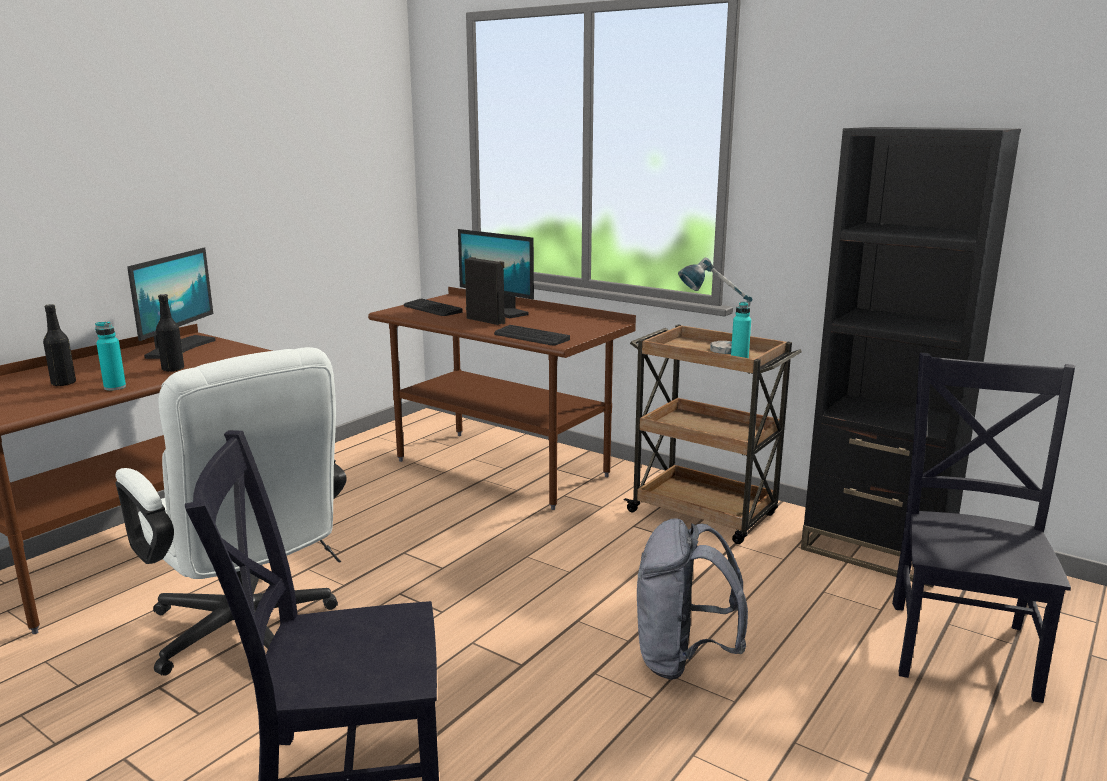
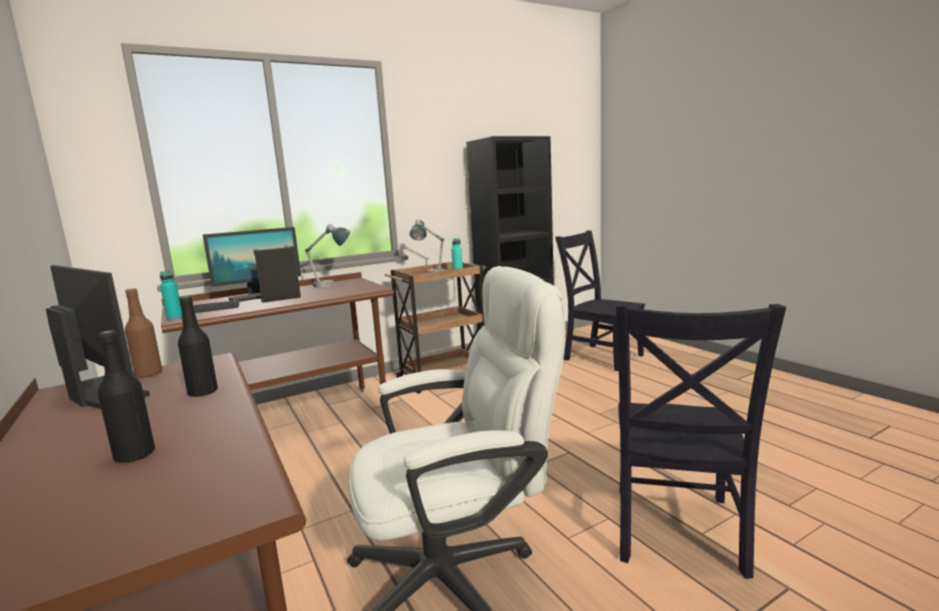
camera: 65 degrees left, 5 degrees down
turquoise bottle [95,322,126,390] -> turquoise bottle moved to [160,271,182,320]
keyboard [494,325,570,345] -> none
grey backpack [637,518,748,680] -> none
none -> brown bottle [125,289,162,378]
none -> table lamp [305,224,350,288]

